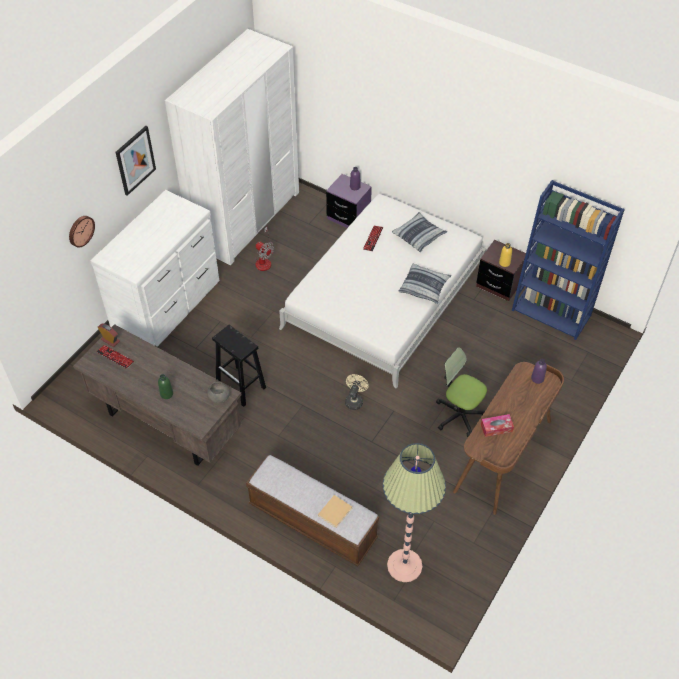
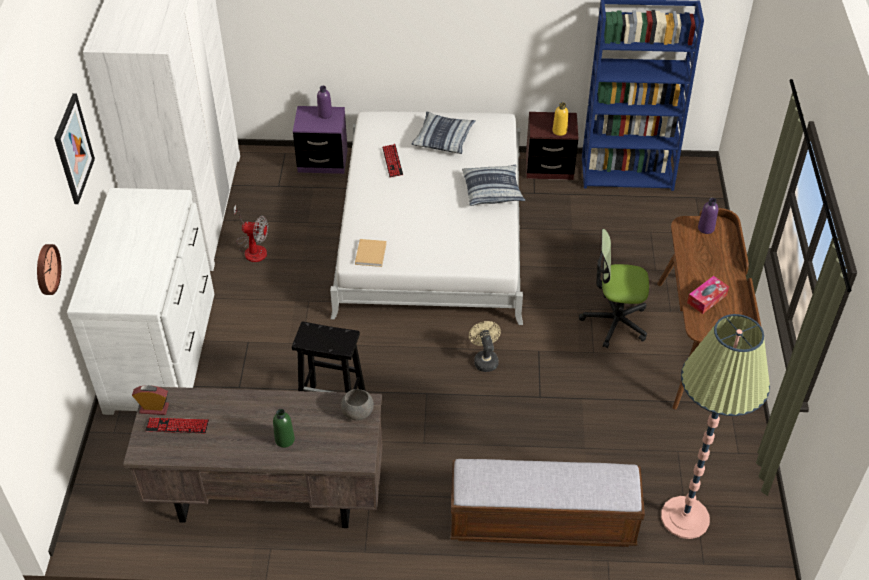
camera: 30 degrees left, 5 degrees down
beige book [318,495,352,528] -> beige book moved to [355,239,387,267]

